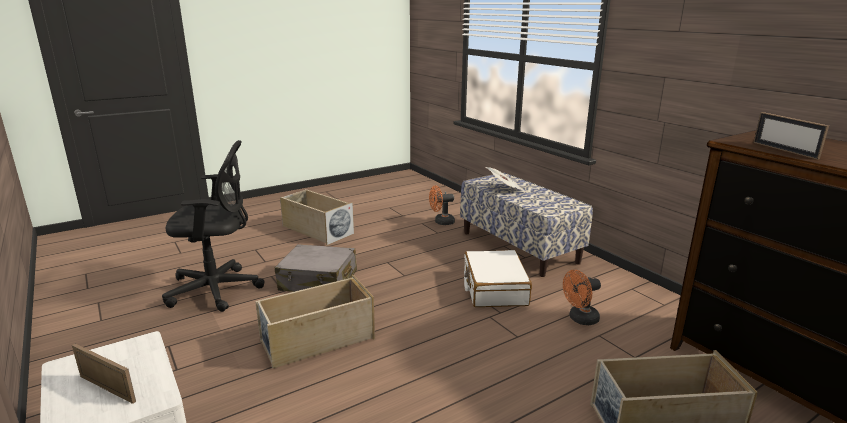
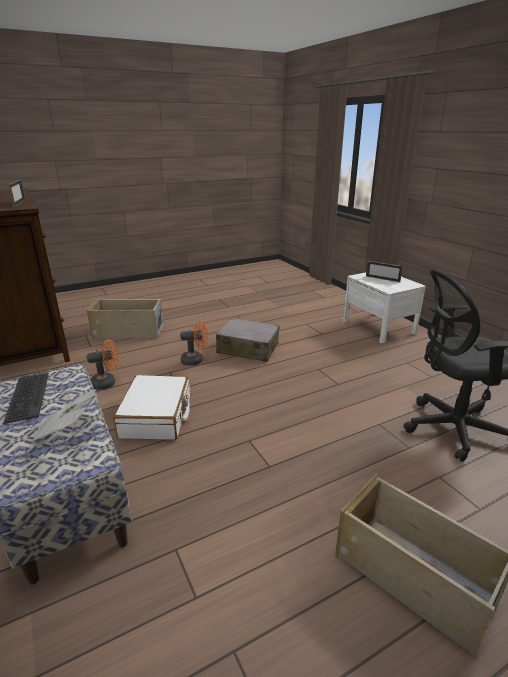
camera: 175 degrees left, 5 degrees up
beige storage box [255,275,375,368] -> none
grey suitcase [275,244,357,292] -> grey suitcase moved to [216,318,280,362]
orange fan [429,186,455,225] -> orange fan moved to [180,321,208,366]
none -> keyboard [4,373,49,424]

